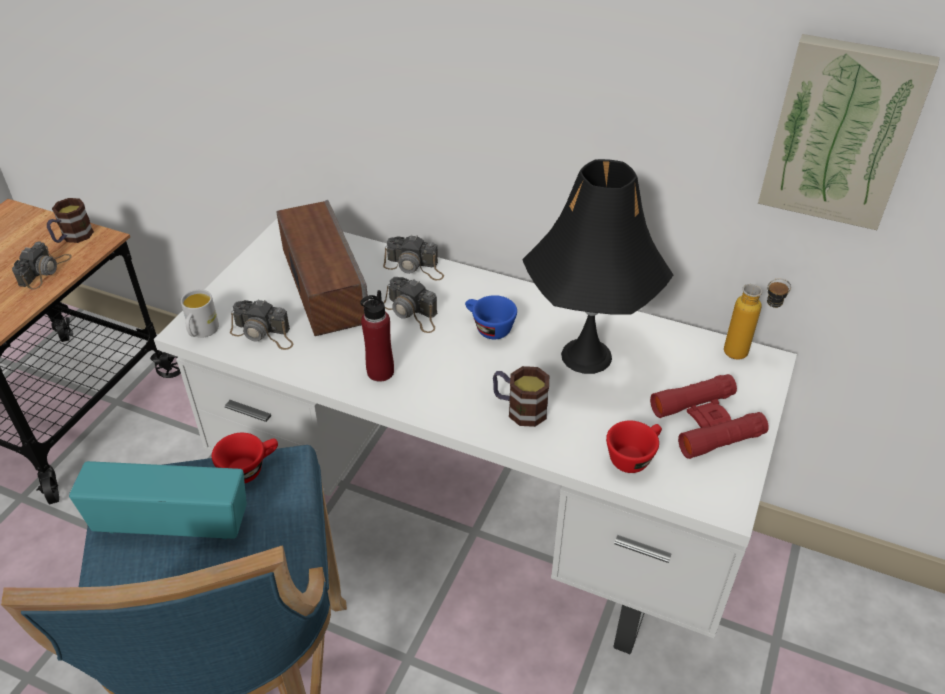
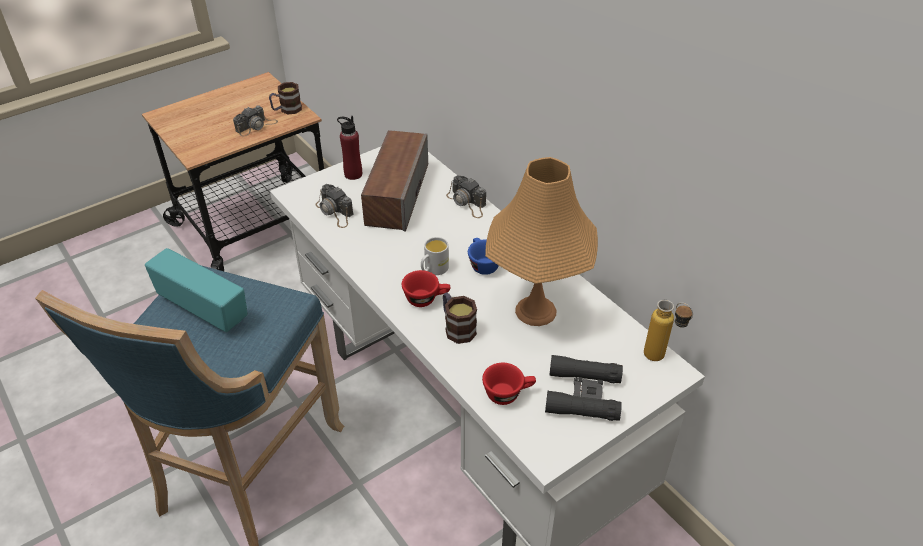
camera: 30 degrees right, 0 degrees up
white mug [181,289,219,338] -> white mug moved to [421,237,449,275]
red cup [212,433,278,483] -> red cup moved to [402,270,451,307]
red bottle [360,290,394,382] -> red bottle moved to [337,116,362,180]
camera [384,277,438,333] -> none
black table lamp [522,159,673,374] -> orange table lamp [485,157,598,326]
red binoculars [650,374,769,459] -> black binoculars [545,355,623,421]
picture [758,34,940,230] -> none

